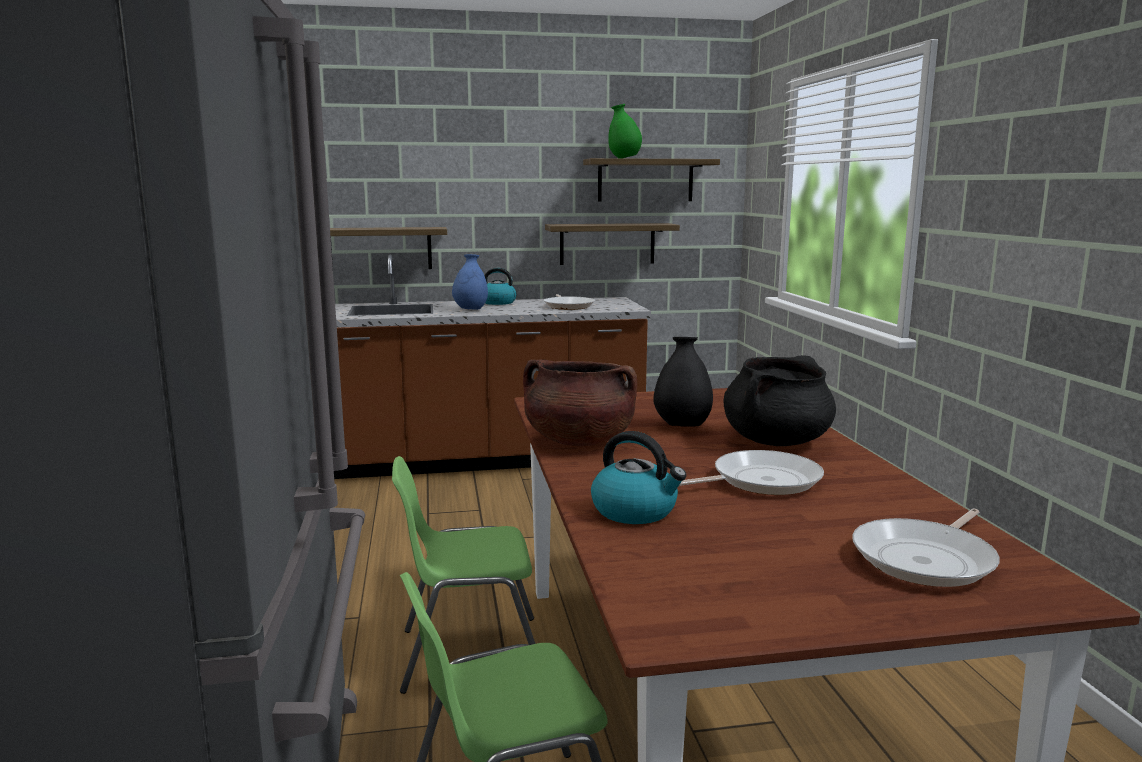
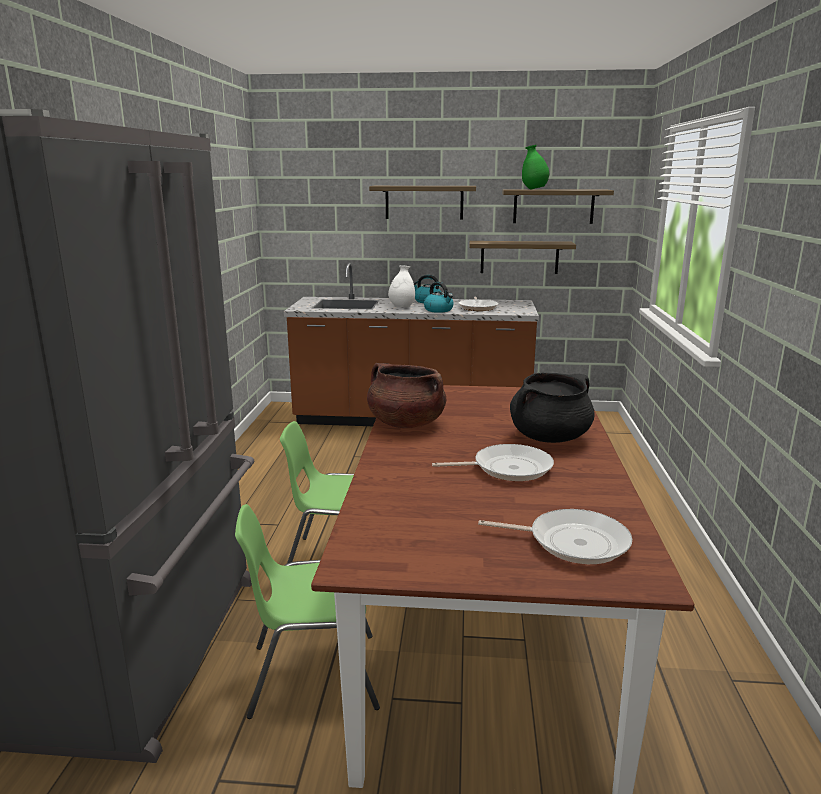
camera: 15 degrees right, 5 degrees up
shelf [330,227,447,269] -> shelf moved to [369,186,476,220]
blue vase [452,254,488,310] -> white vase [388,265,415,308]
kettle [591,431,686,524] -> kettle moved to [424,282,454,313]
black vase [653,337,713,427] -> none
frying pan [852,509,1000,587] -> frying pan turned 135 degrees counterclockwise [478,509,632,564]

